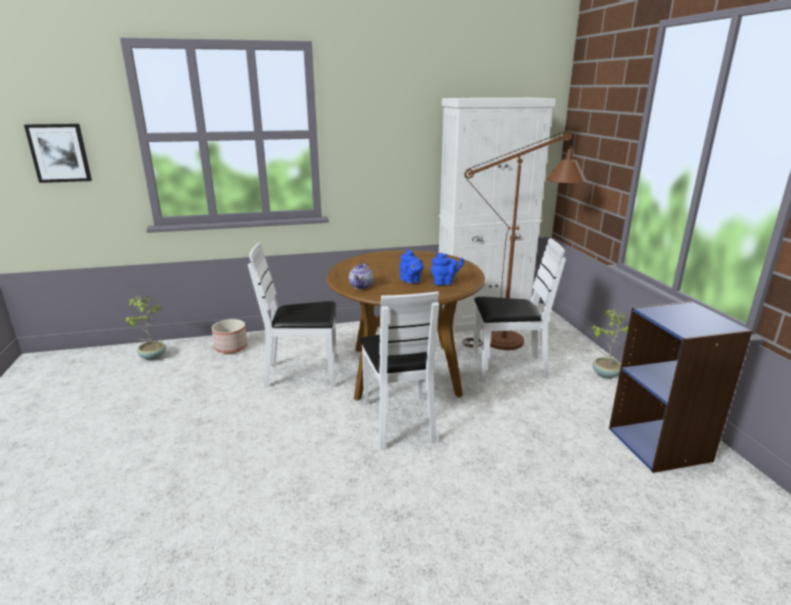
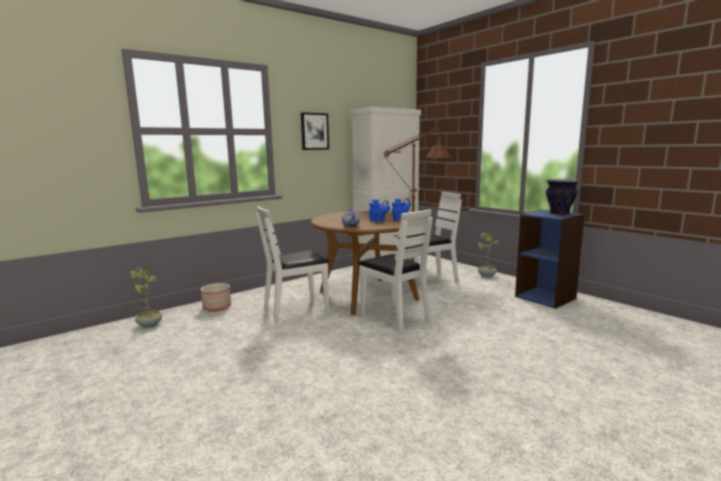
camera: 25 degrees left, 10 degrees down
picture [24,124,92,183] -> picture moved to [301,112,329,150]
none -> vase [546,179,580,215]

